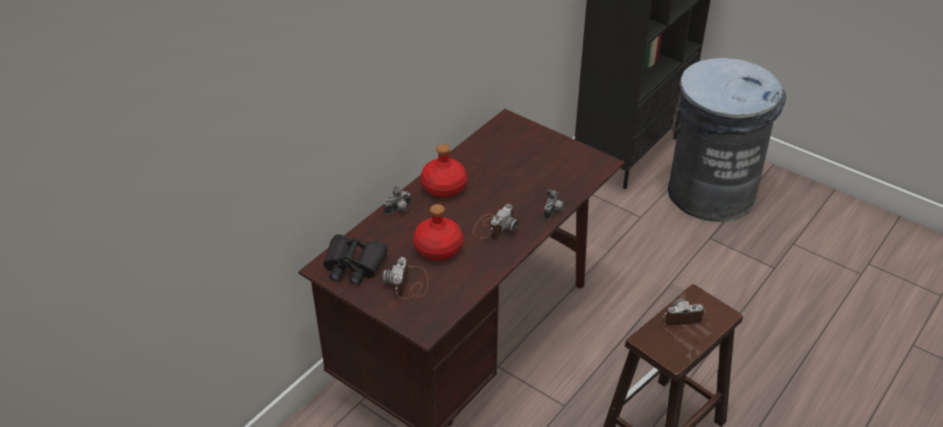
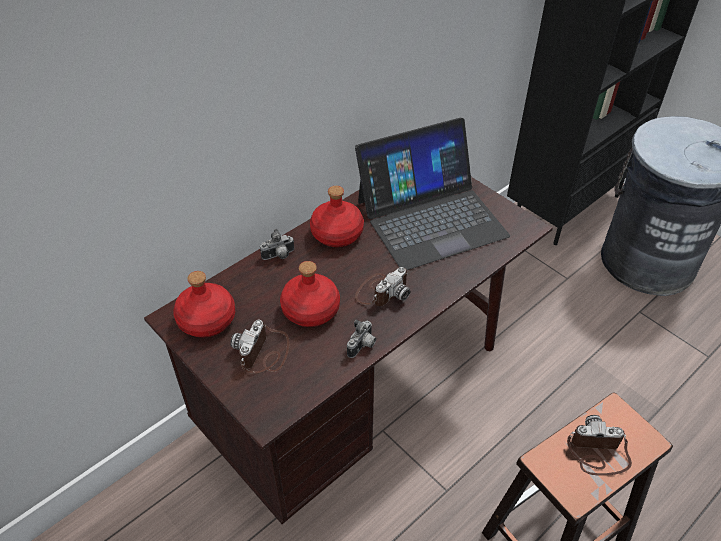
camera: 10 degrees right, 5 degrees up
black binoculars [323,234,388,285] -> red bottle [173,271,235,337]
camera [544,189,564,220] -> camera moved to [347,320,376,358]
none -> laptop [355,118,510,270]

